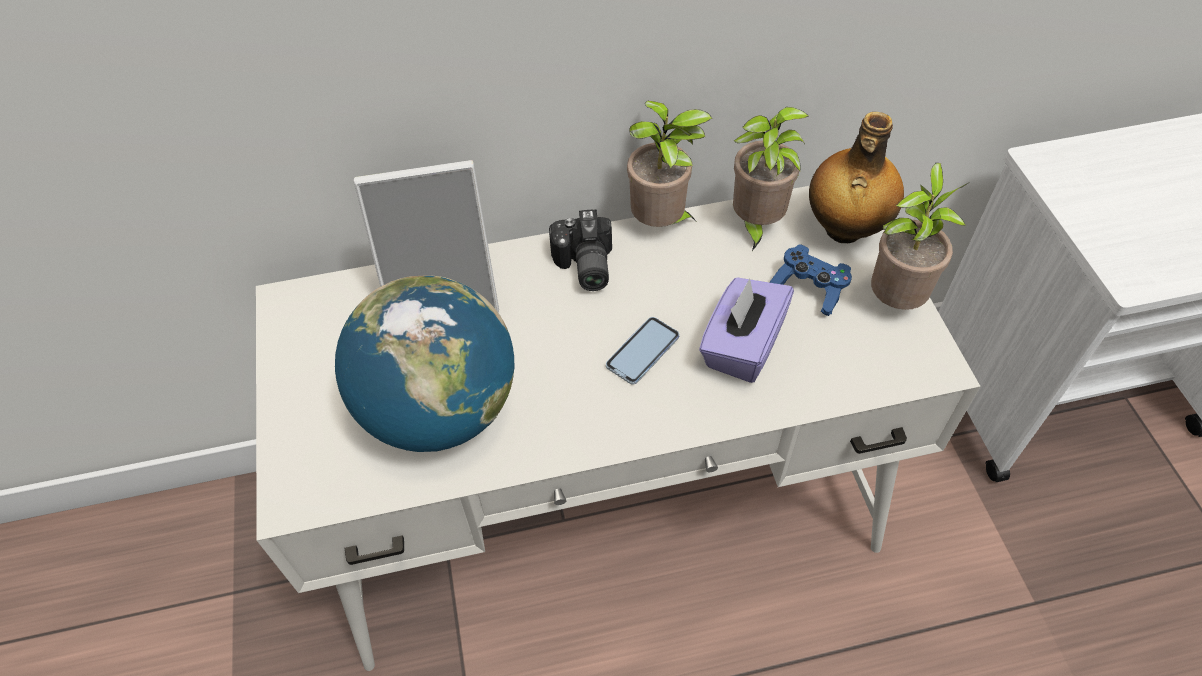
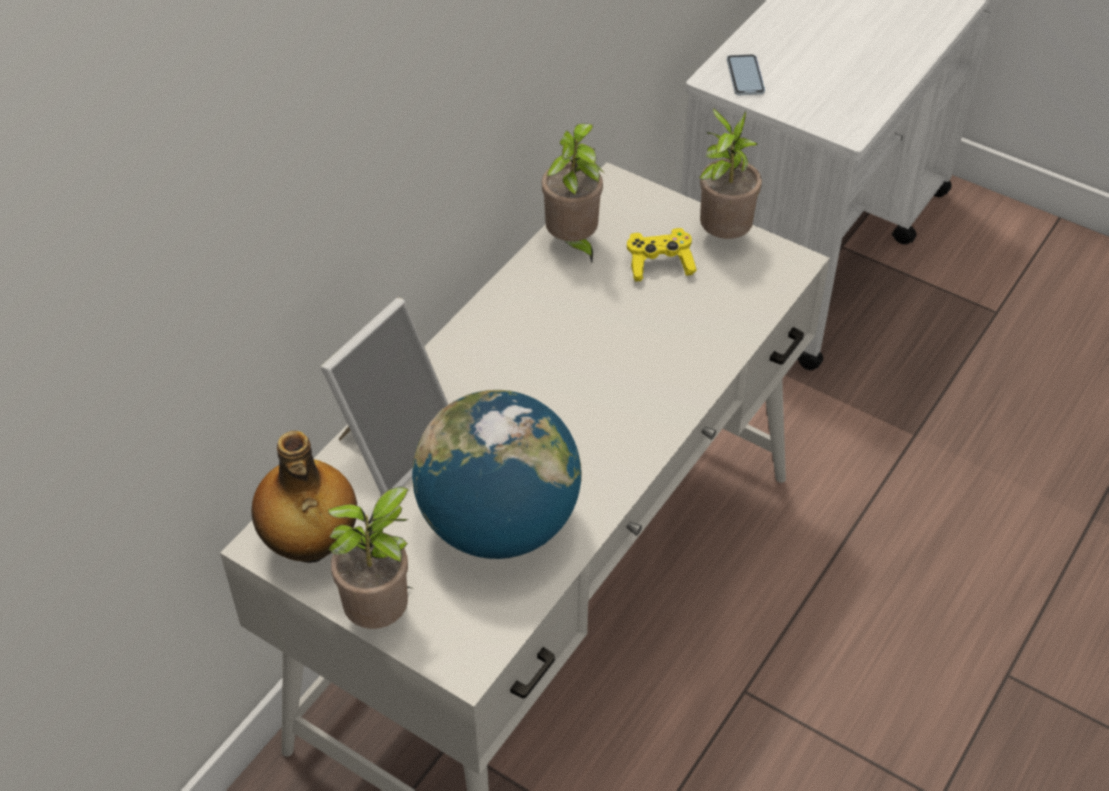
camera: 45 degrees left, 5 degrees down
camera [549,209,612,291] -> none
phone [606,317,679,385] -> phone moved to [727,54,765,95]
potted plant [627,101,712,227] -> potted plant moved to [328,486,413,629]
purple tissue box [699,278,794,383] -> none
blue game controller [769,244,852,316] -> yellow game controller [627,228,697,282]
bottle [809,112,904,244] -> bottle moved to [251,431,357,563]

